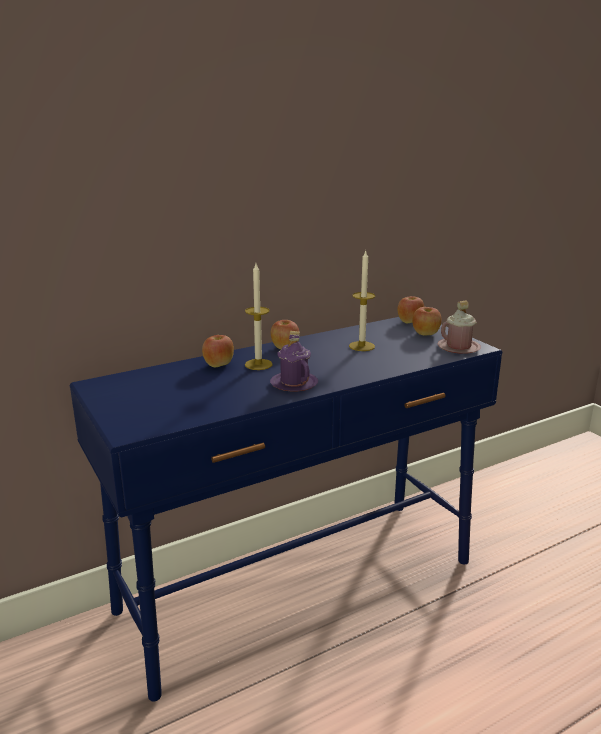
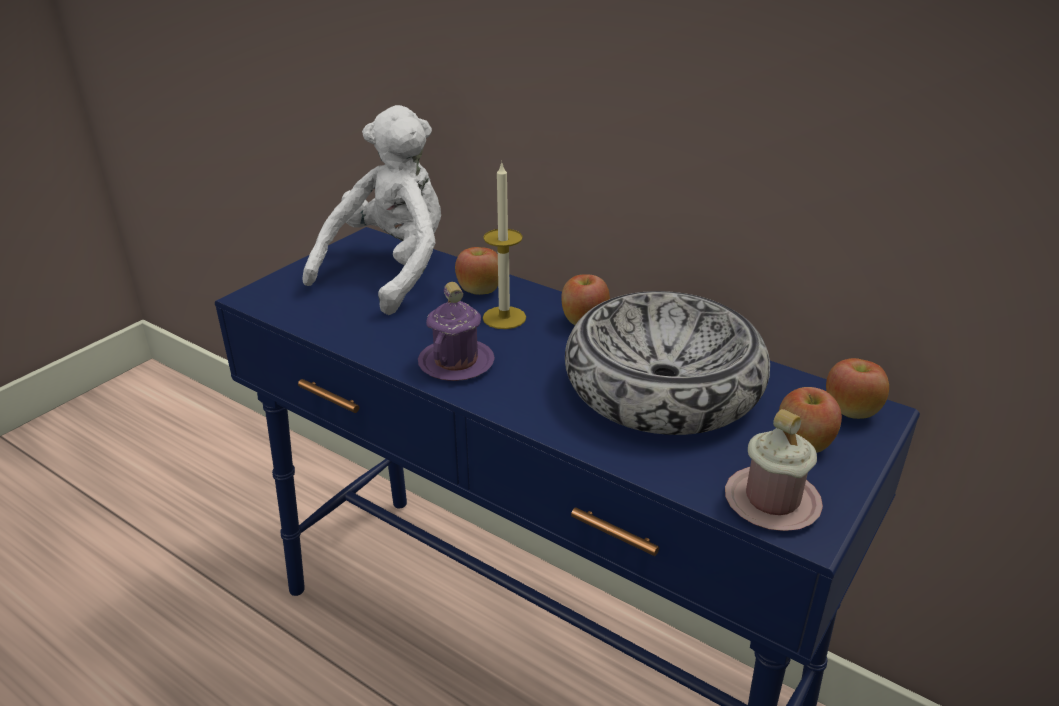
camera: 65 degrees right, 10 degrees up
candle [349,251,375,351] -> bowl [565,291,770,435]
none -> white plush toy [302,105,441,315]

